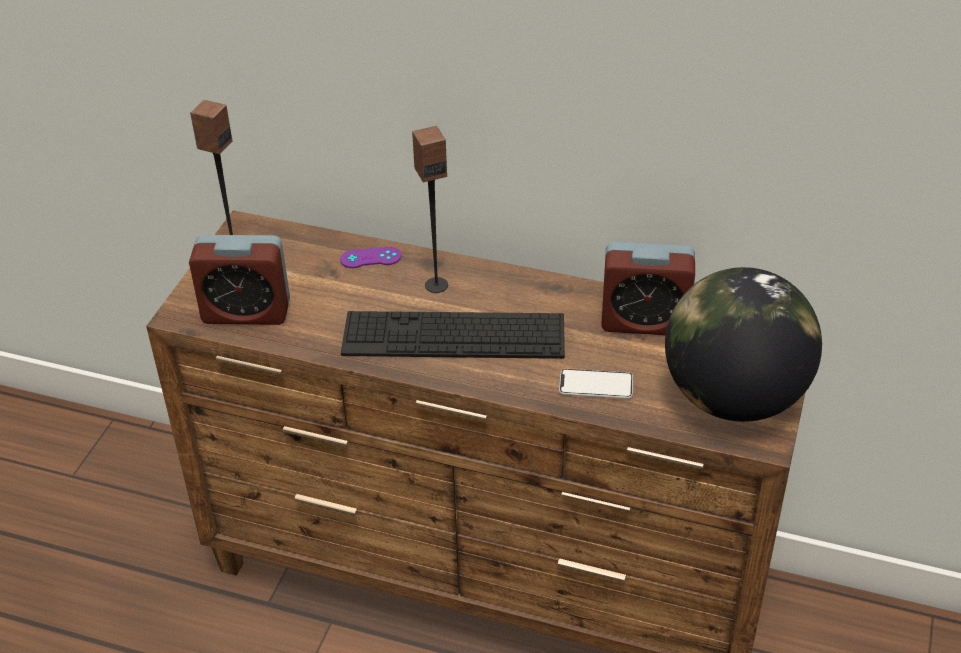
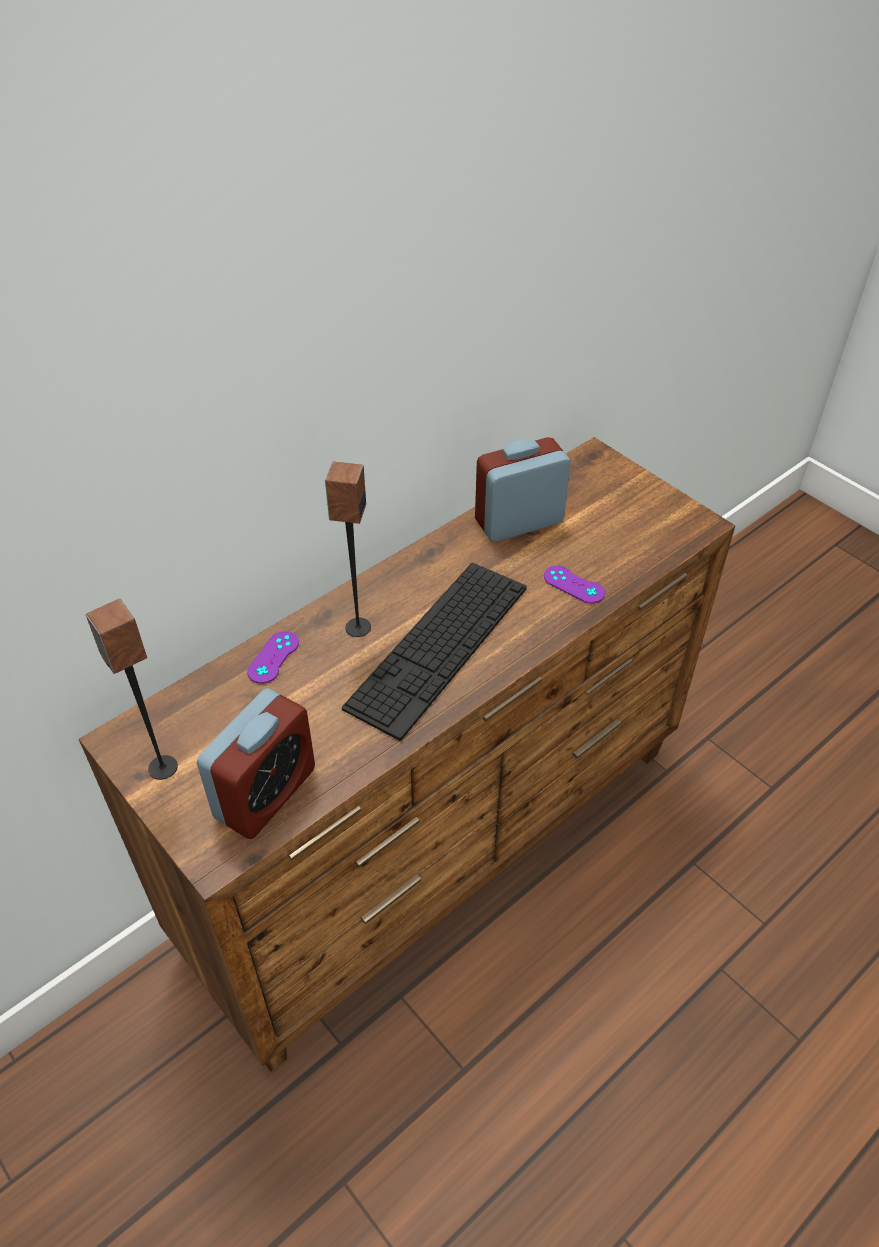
camera: 60 degrees left, 5 degrees up
phone [559,369,633,399] -> purple game controller [544,566,605,603]
alarm clock [601,242,695,335] -> alarm clock turned 150 degrees counterclockwise [475,437,571,542]
globe [665,267,822,422] -> none

